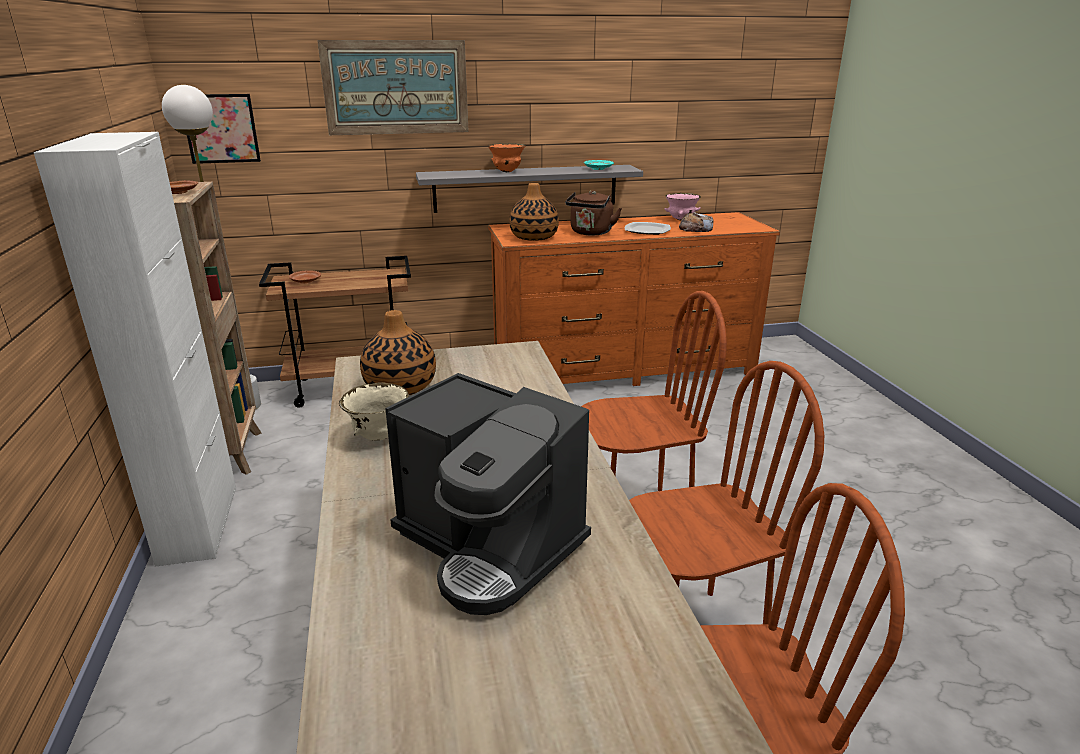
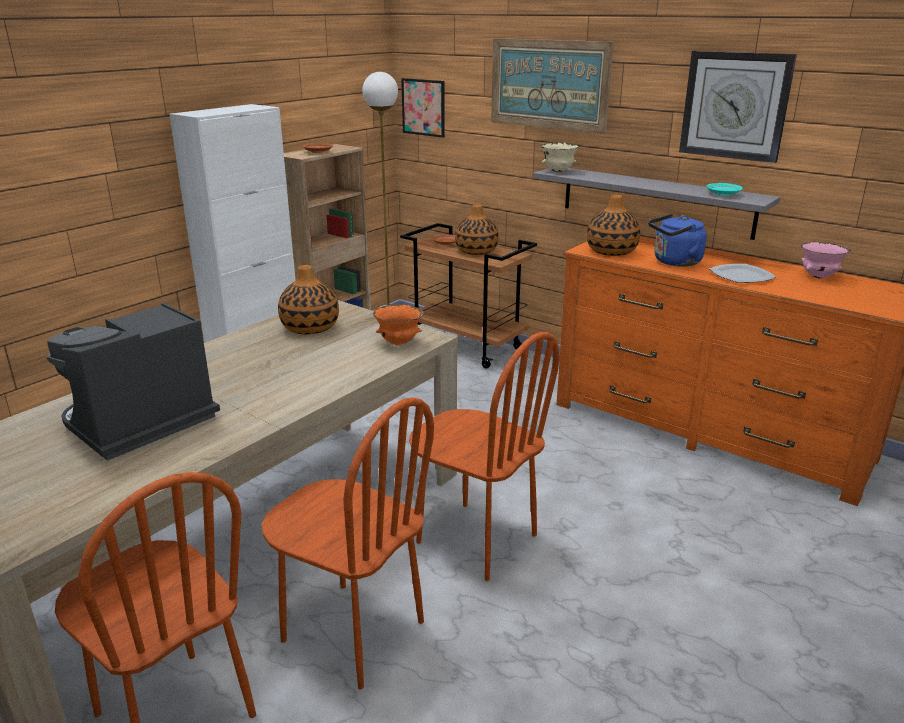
camera: 50 degrees right, 0 degrees up
beige bowl [339,383,409,440] -> beige bowl moved to [540,142,579,172]
coffee machine [385,373,591,615] -> coffee machine turned 45 degrees clockwise [46,303,220,461]
orange bowl [488,143,526,172] -> orange bowl moved to [373,304,424,345]
brown kettle [565,190,622,235] -> blue kettle [648,214,707,267]
bread [679,212,713,232] -> none
none -> vase [455,204,499,255]
none -> wall clock [679,51,797,163]

